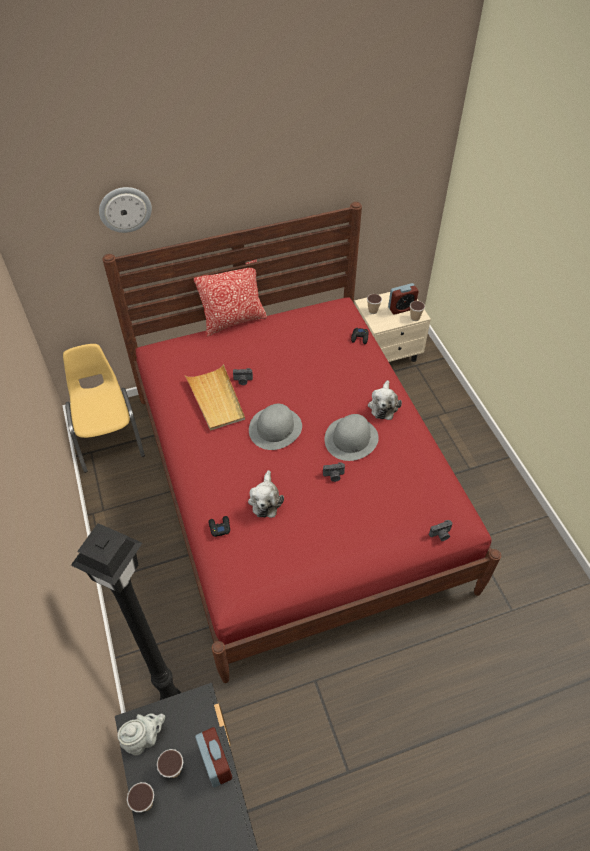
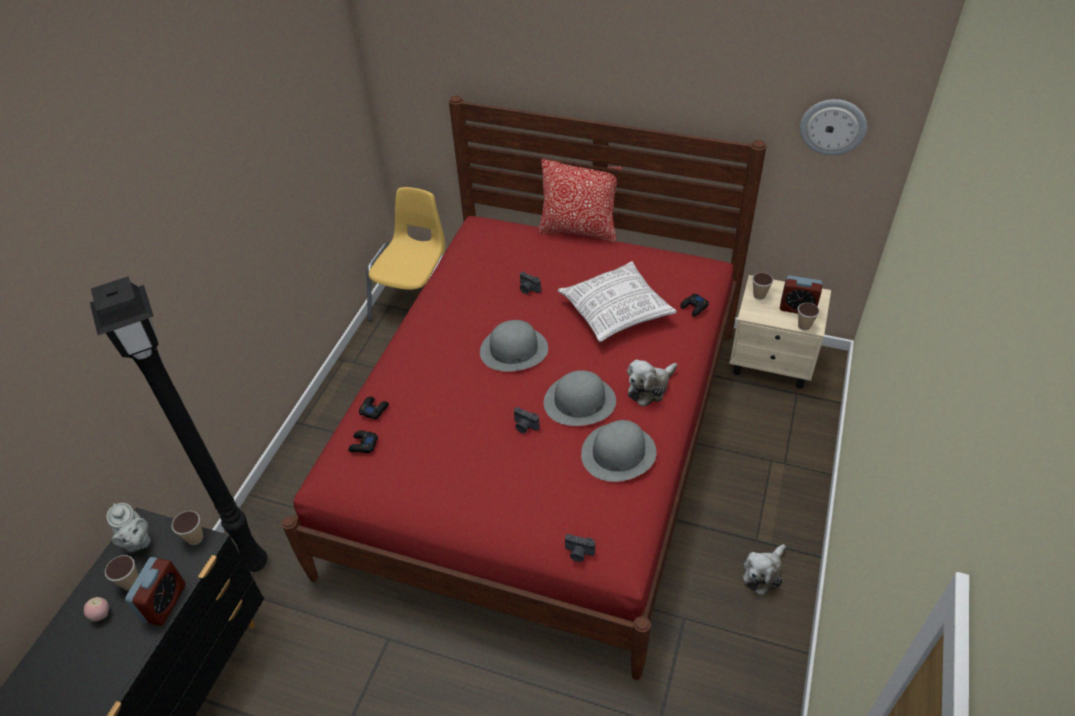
camera: 40 degrees right, 5 degrees down
wall clock [99,187,152,233] -> wall clock moved to [800,99,867,155]
grey teapot [117,713,165,755] -> grey teapot turned 45 degrees clockwise [106,503,151,553]
cup [127,782,154,812] -> cup moved to [171,511,204,545]
beige tray [185,364,245,431] -> none
plush toy [248,470,284,518] -> plush toy moved to [743,544,786,596]
none -> apple [84,597,109,621]
none -> black game controller [348,430,378,453]
none -> pillow [558,261,677,342]
none -> grey hat [581,420,657,482]

